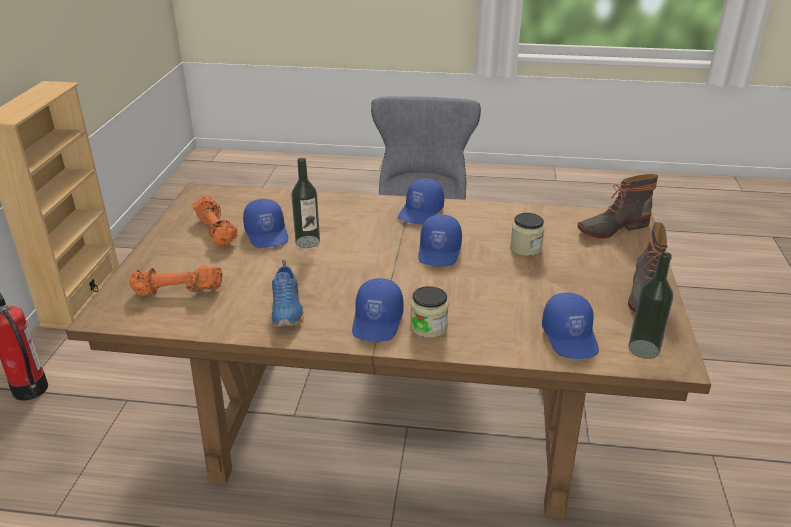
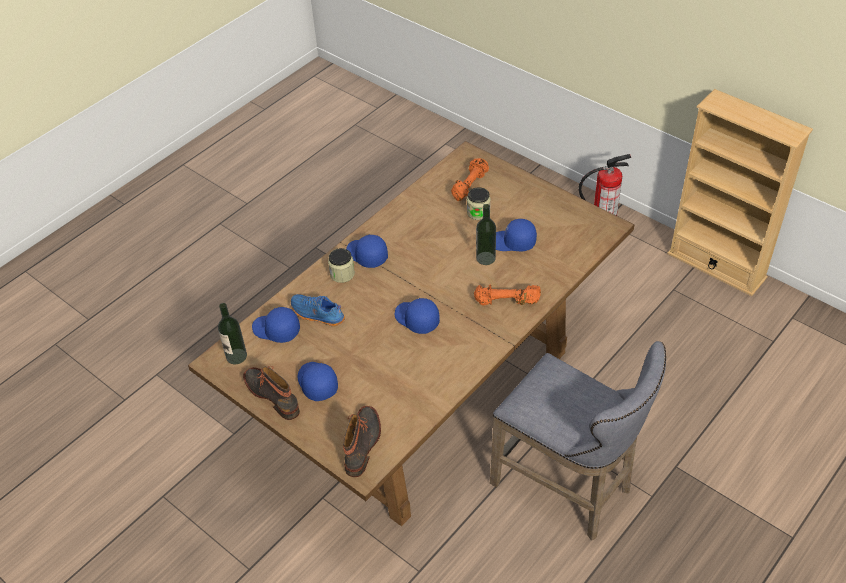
camera: 125 degrees right, 15 degrees up
orange dumbbell [193,195,237,247] -> orange dumbbell moved to [474,285,541,305]
blue shoe [271,260,304,327] -> blue shoe moved to [291,294,345,327]
blue cap [398,179,444,225] -> blue cap moved to [297,362,338,401]
jar [510,213,545,256] -> jar moved to [467,187,490,220]

